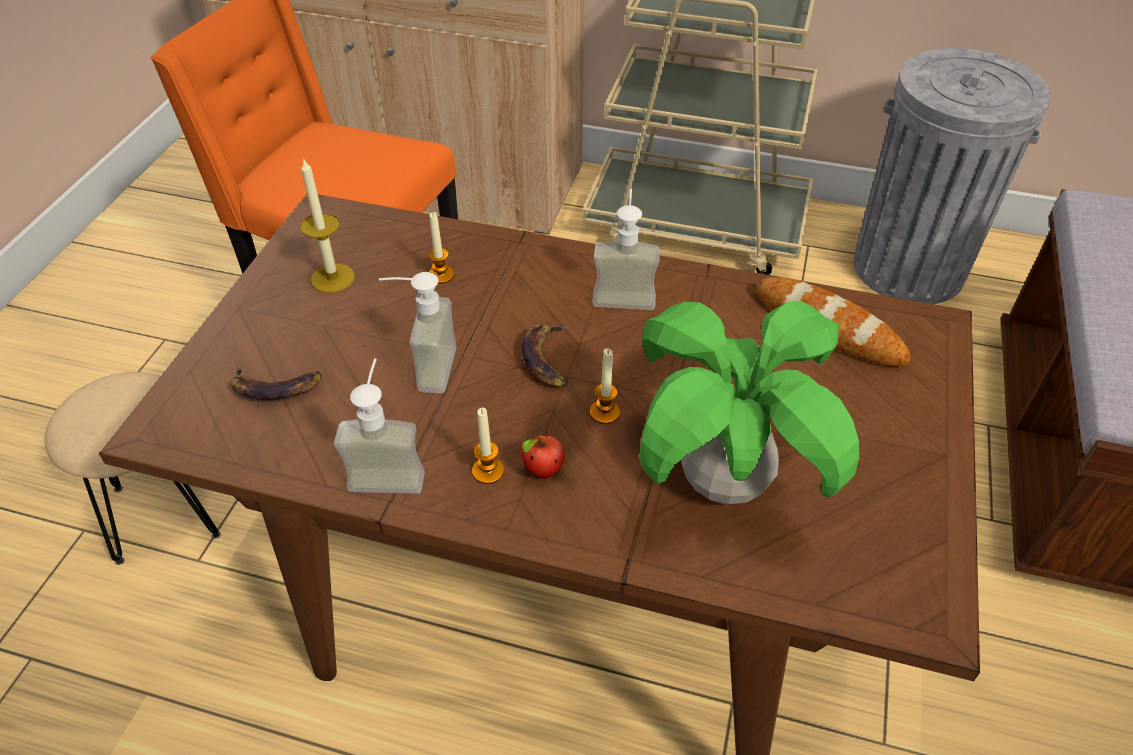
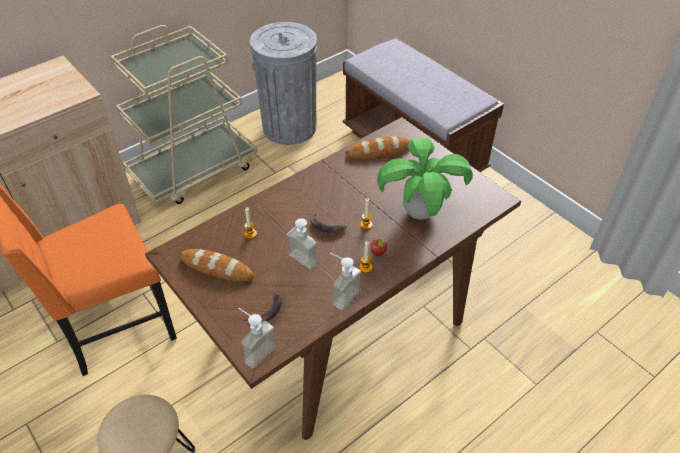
camera: 55 degrees left, 0 degrees up
candle [300,157,355,293] -> bread [180,249,254,281]
soap dispenser [592,189,660,310] -> soap dispenser moved to [238,308,276,368]

